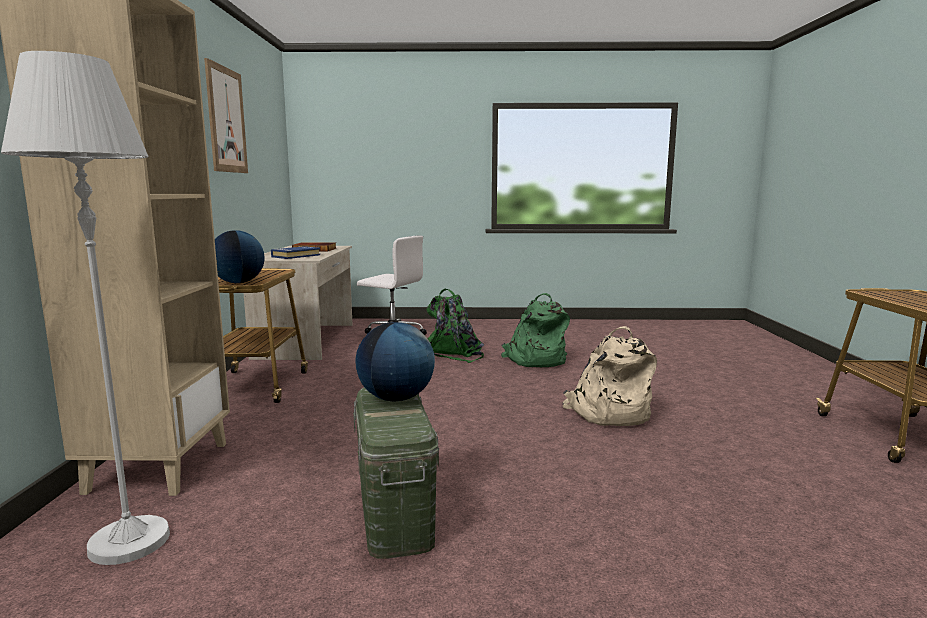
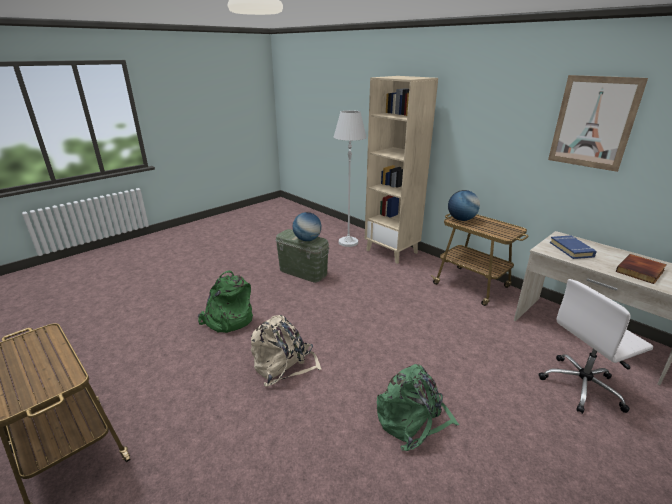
camera: 135 degrees right, 15 degrees up
green backpack [426,289,484,363] -> green backpack moved to [197,270,253,333]

